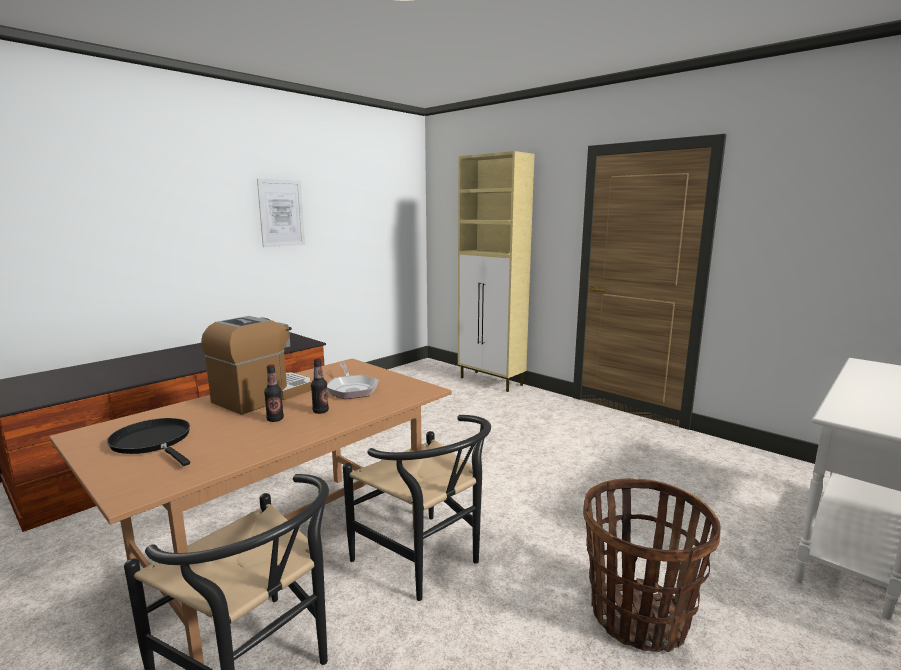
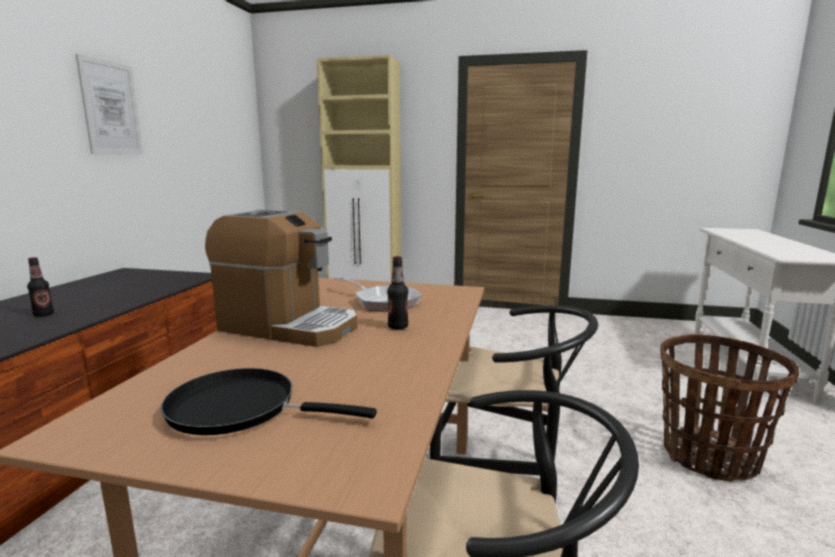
camera: 30 degrees left, 0 degrees up
coffee machine [201,316,311,415] -> coffee machine turned 105 degrees clockwise [205,210,358,347]
bottle [264,364,284,422] -> bottle moved to [27,257,54,317]

